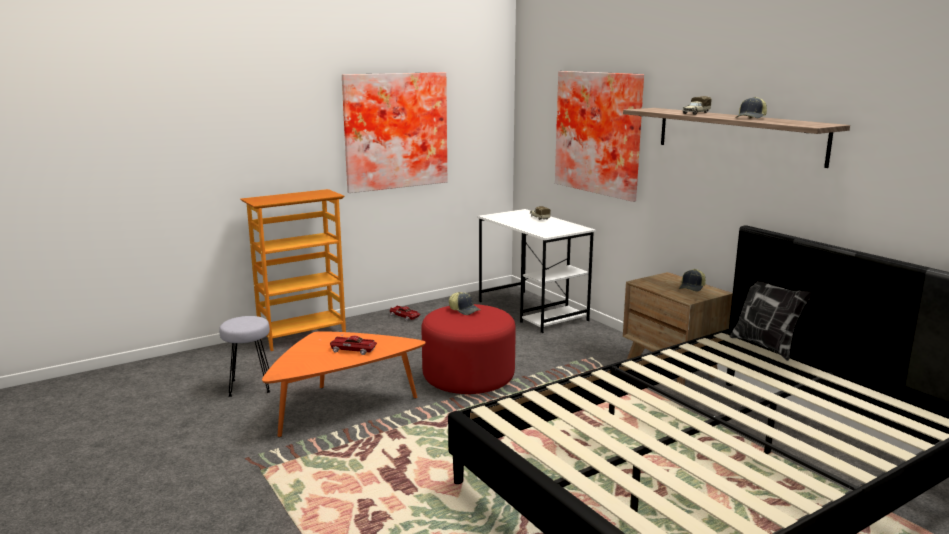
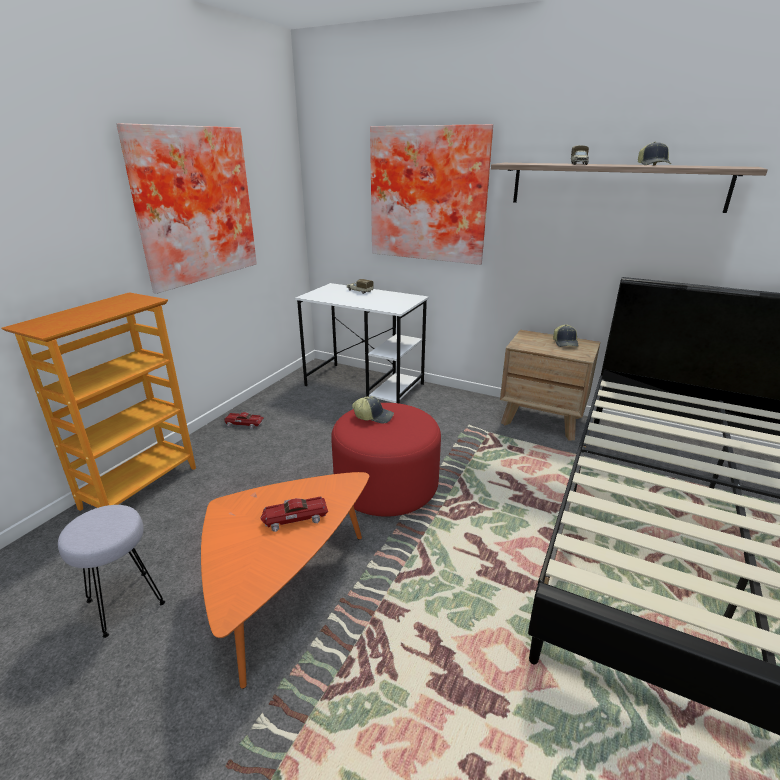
camera: 30 degrees left, 10 degrees up
pillow [730,281,811,361] -> none

